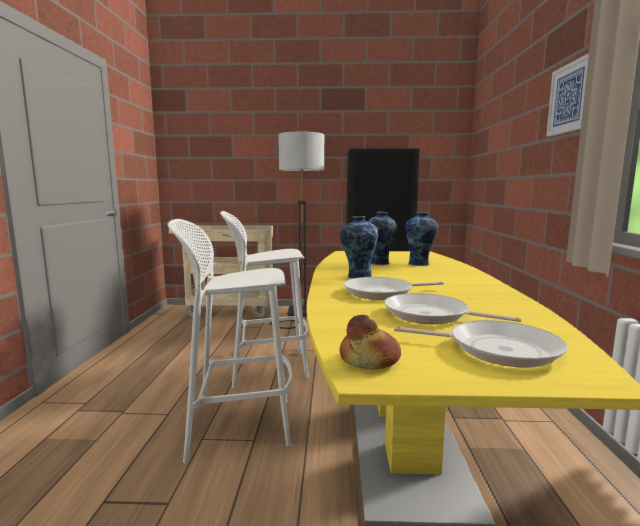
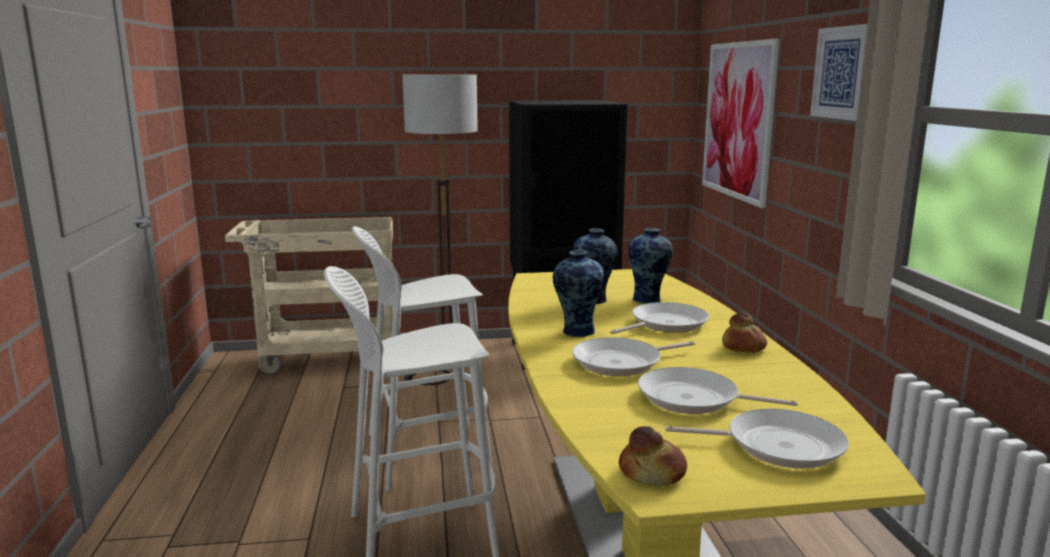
camera: 10 degrees left, 5 degrees up
none -> frying pan [610,302,709,334]
none -> picture [702,39,780,208]
none -> bread [722,312,767,353]

